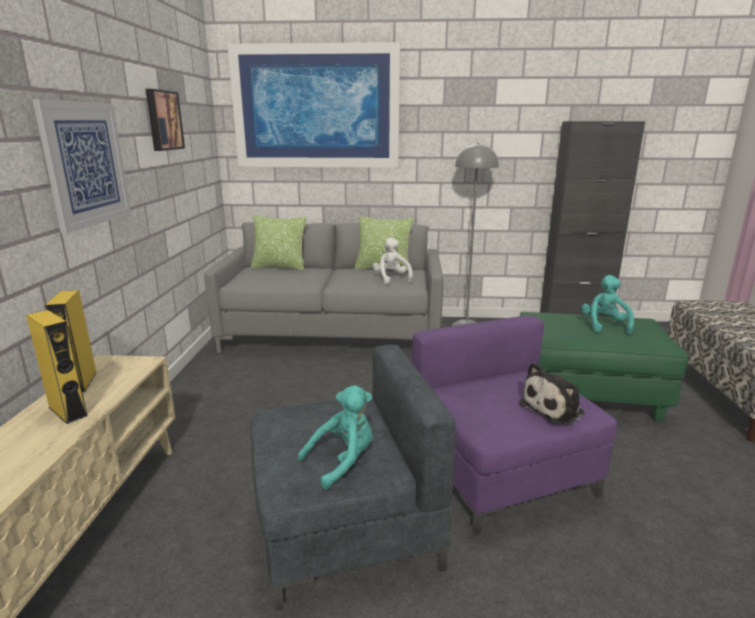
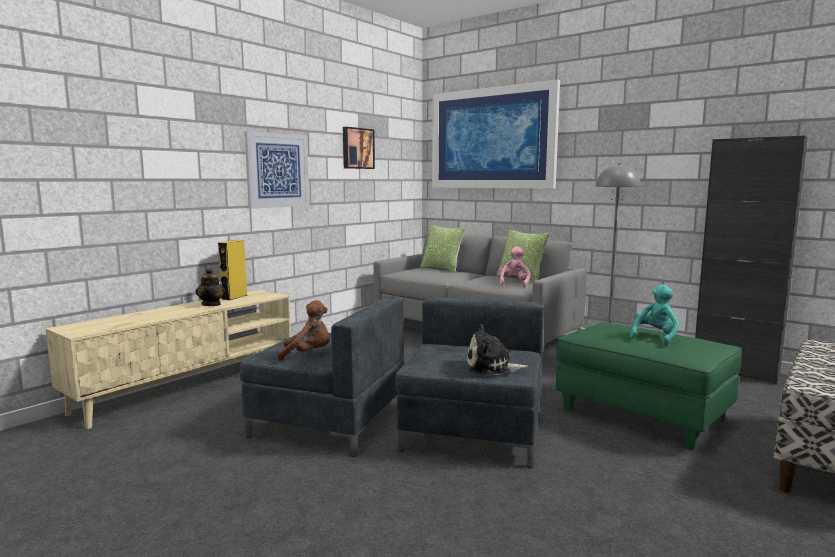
camera: 35 degrees right, 10 degrees down
yellow speaker [26,310,88,424] -> teapot [196,268,225,306]
turquoise plush toy [298,385,373,489] -> brown plush toy [277,300,329,360]
white plush toy [373,238,412,284] -> pink plush toy [498,246,530,288]
purple armchair [412,315,617,536] -> grey armchair [395,297,544,468]

